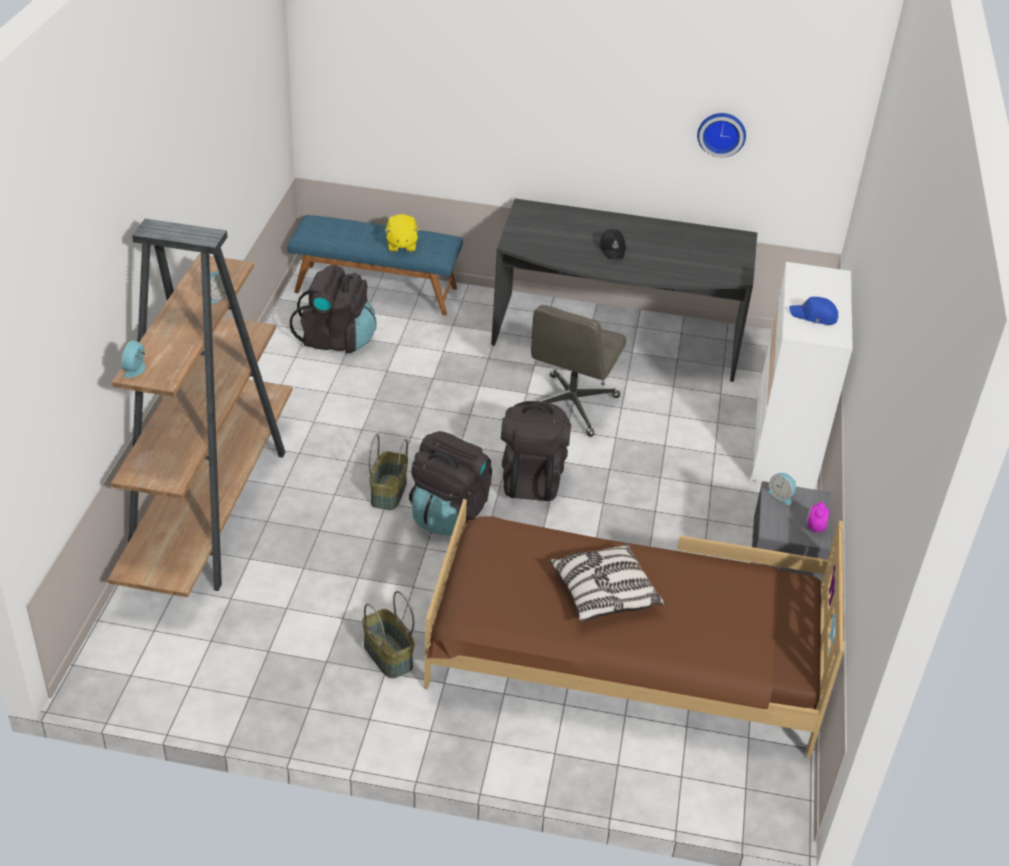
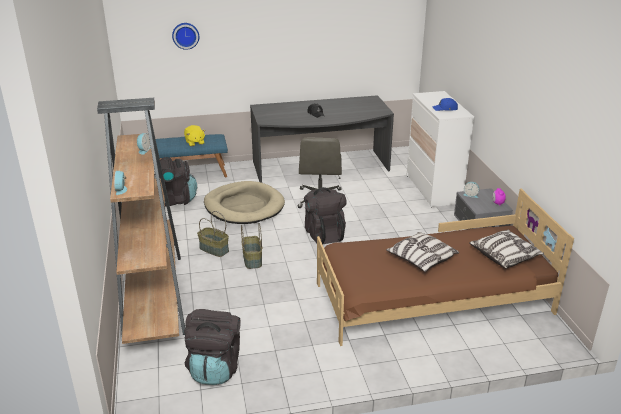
camera: 20 degrees left, 10 degrees down
basket [362,591,415,678] -> basket moved to [197,211,229,257]
black backpack [409,431,492,536] -> black backpack moved to [184,309,241,385]
wall clock [697,113,746,157] -> wall clock moved to [172,23,199,50]
none -> beige dog bed [204,181,285,224]
none -> pillow [469,230,544,268]

